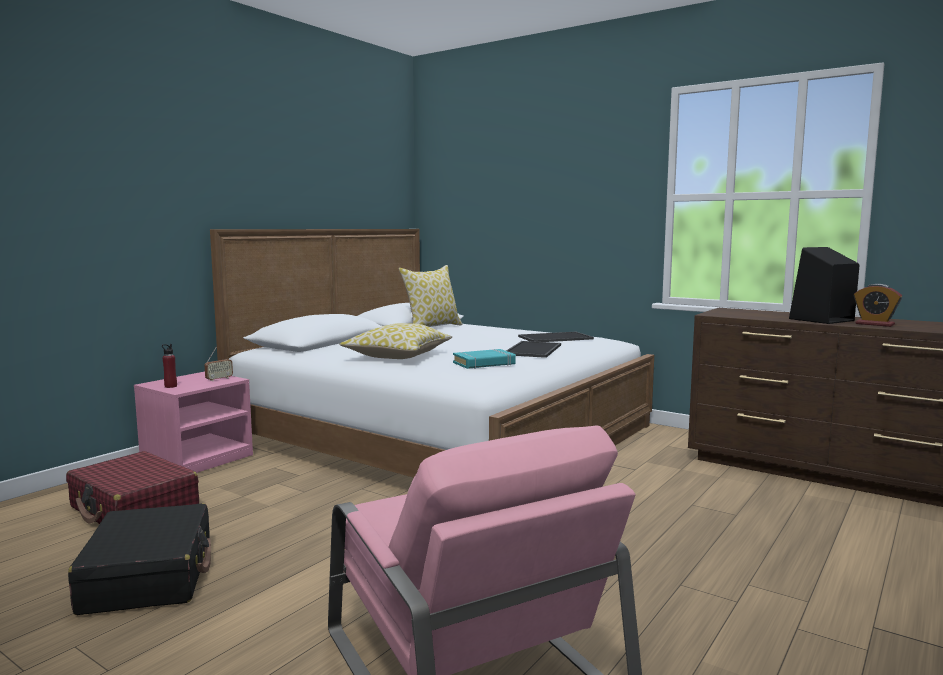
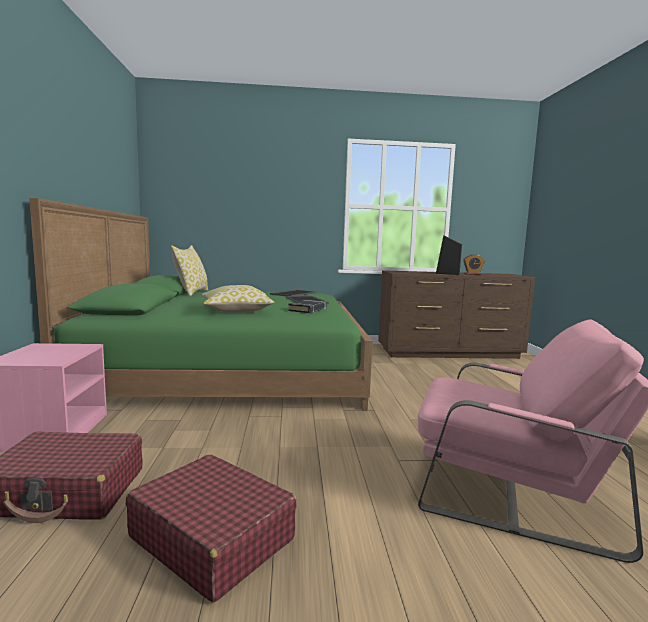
camera: 40 degrees left, 0 degrees up
black suitcase [68,503,211,615] -> red suitcase [126,454,297,603]
red bottle [162,344,177,388] -> none
radio [204,347,233,381] -> none
white bed [210,229,654,478] -> green bed [29,198,373,410]
turquoise book [453,349,516,369] -> black book [288,300,327,313]

